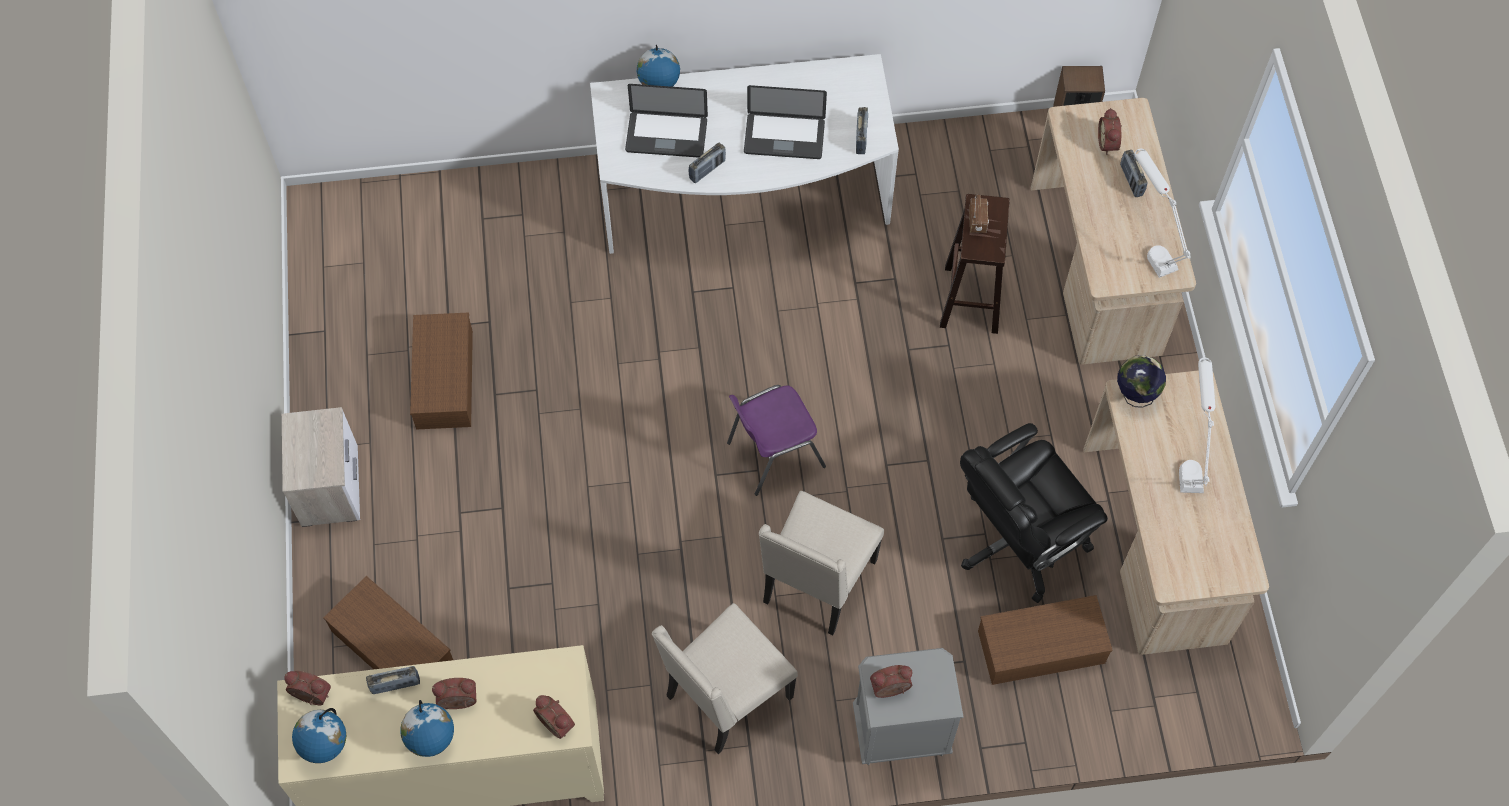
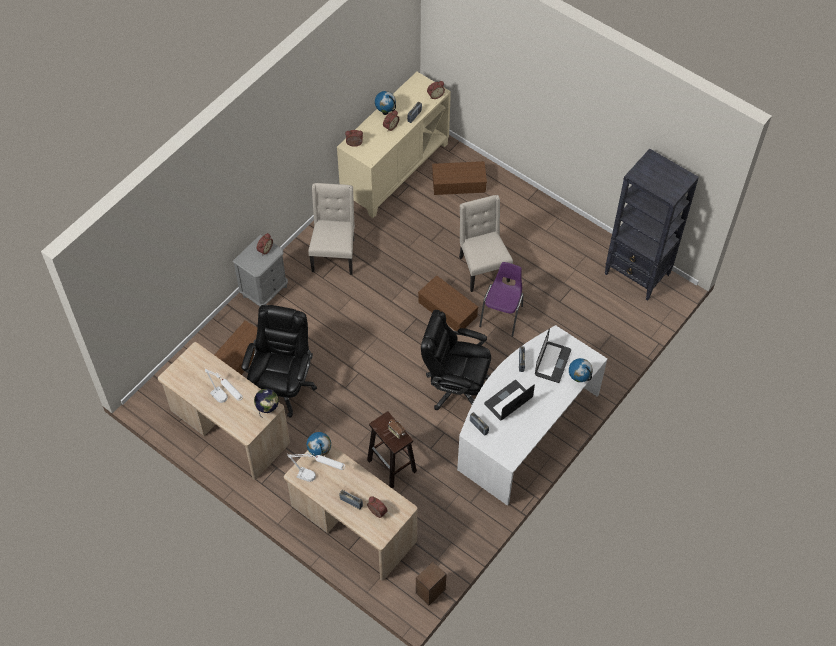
camera: 135 degrees right, 5 degrees down
nightstand [282,407,360,527] -> none
globe [292,708,346,763] -> globe moved to [307,432,331,456]
brown storage box [410,312,473,430] -> brown storage box moved to [418,275,478,331]
laptop [625,84,708,158] -> laptop turned 150 degrees clockwise [535,328,571,383]
purple chair [727,385,826,496] -> purple chair moved to [479,262,523,337]
beige chair [759,491,884,635] -> beige chair moved to [459,195,513,292]
none -> black office chair [421,310,491,410]
none -> black bookcase [605,148,699,301]

